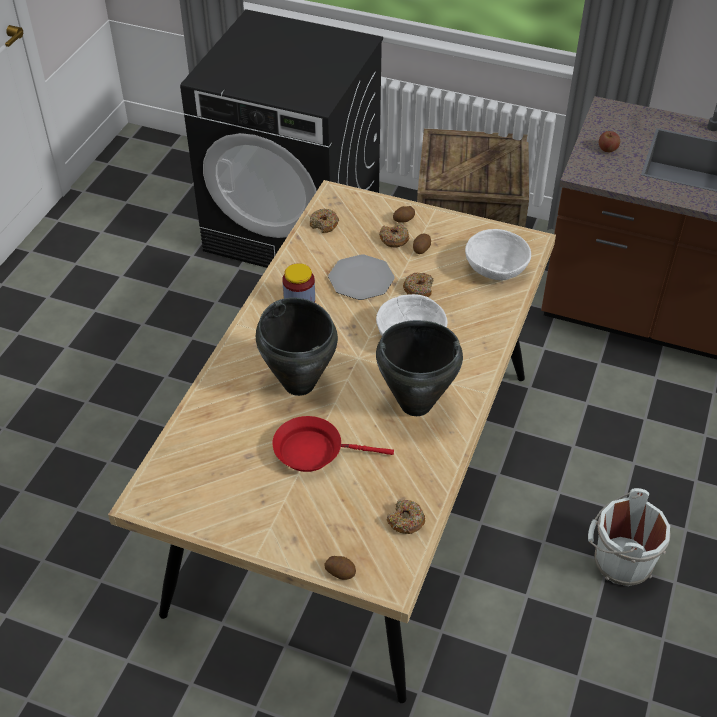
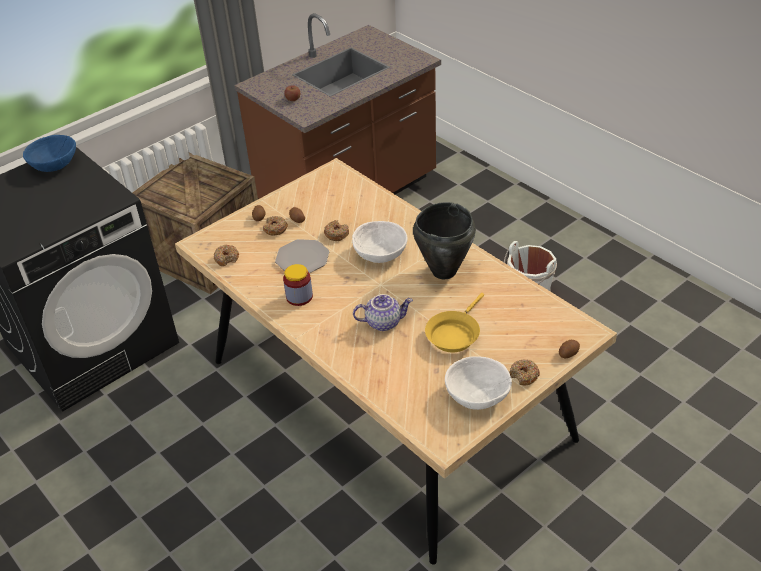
camera: 60 degrees left, 5 degrees down
black cooking pot [256,298,338,396] -> teapot [353,294,413,331]
red frying pan [273,416,394,472] -> yellow frying pan [425,293,484,352]
donut [387,500,425,534] -> donut moved to [509,359,540,386]
white bowl [465,229,531,280] -> white bowl moved to [445,356,512,410]
none -> blue bowl [23,135,76,172]

